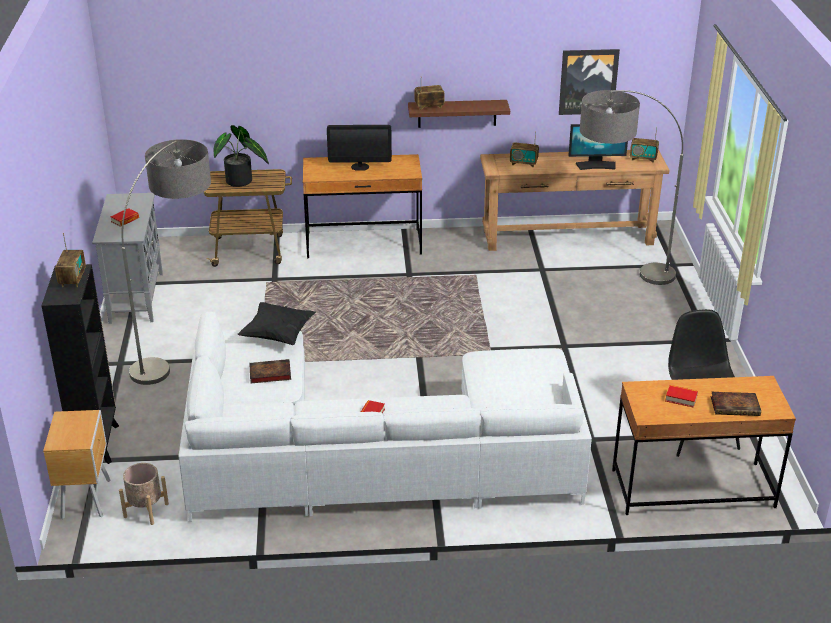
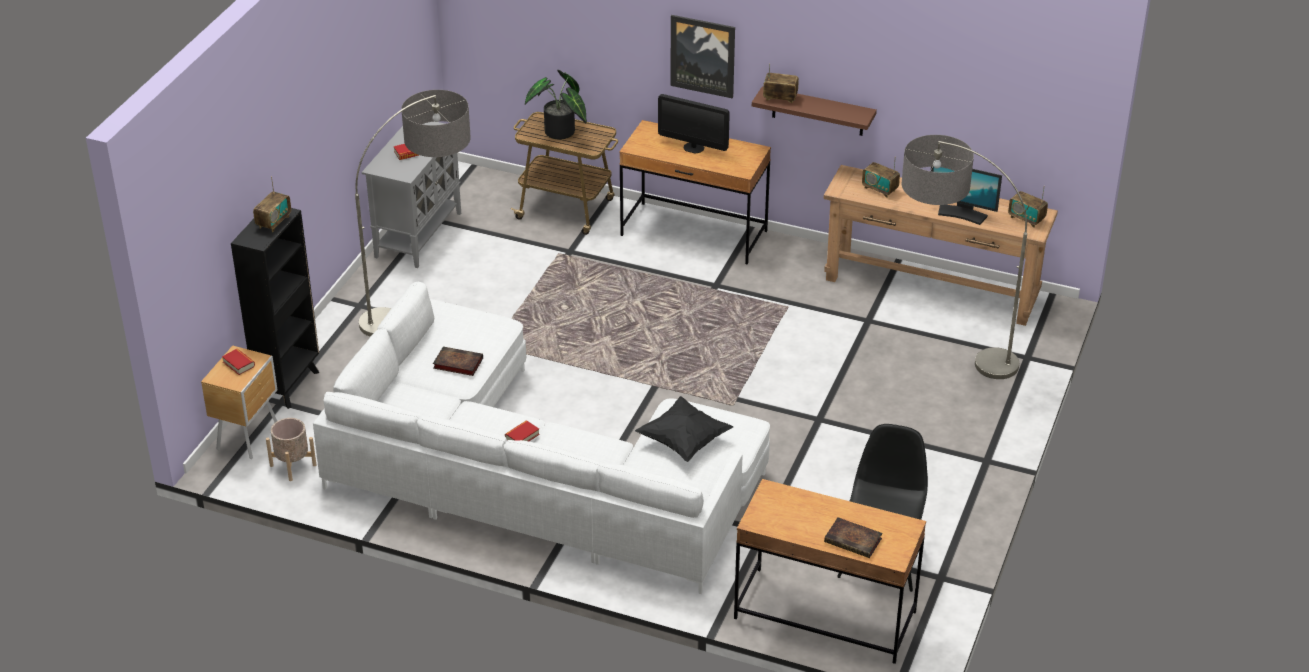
camera: 25 degrees right, 5 degrees up
black pillow [237,302,316,345] -> black pillow moved to [635,396,733,462]
picture [559,49,620,115] -> picture moved to [670,15,735,98]
book [666,385,698,408] -> book moved to [222,349,255,375]

